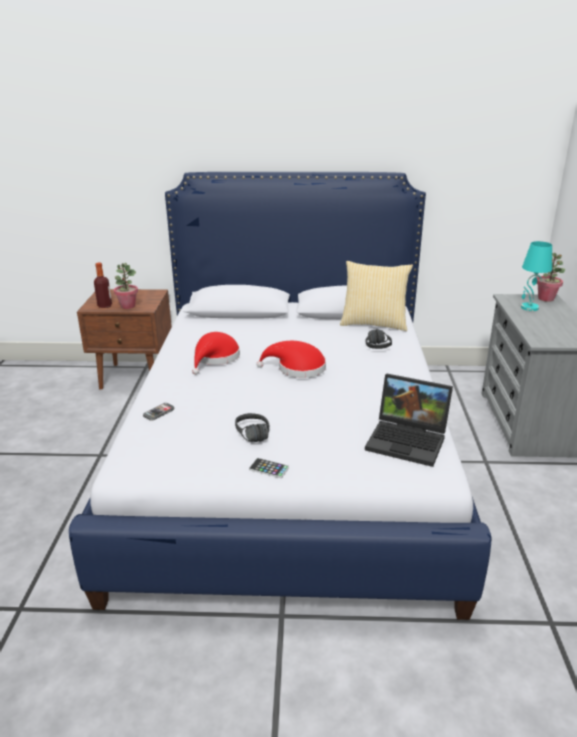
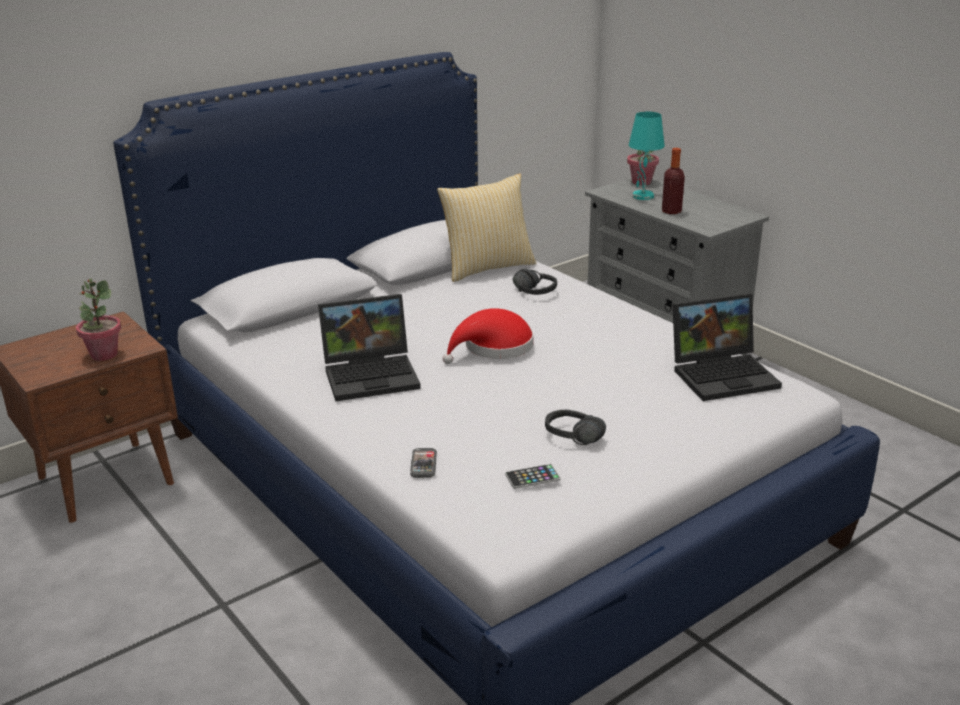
camera: 40 degrees left, 0 degrees up
bottle [94,263,112,308] -> bottle moved to [662,148,685,214]
red hat [192,332,240,375] -> laptop [318,294,421,402]
phone [249,458,289,478] -> phone moved to [505,464,561,489]

